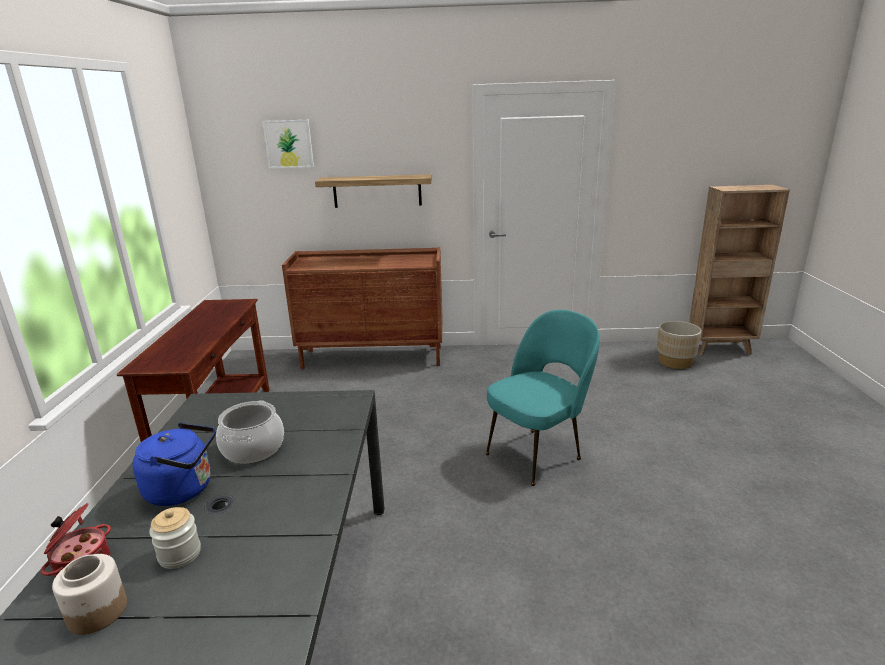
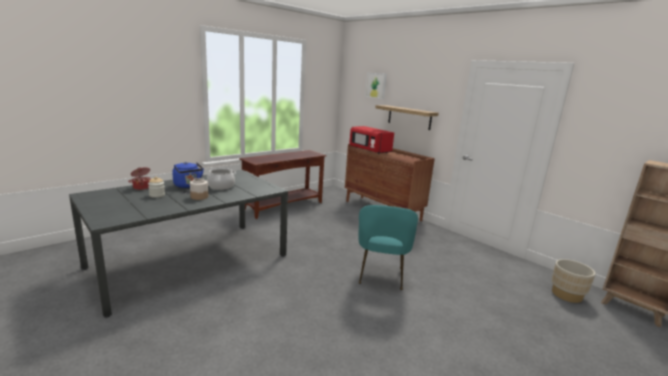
camera: 45 degrees right, 5 degrees down
jar [52,554,127,635] -> jar moved to [190,178,208,200]
turquoise chair [486,310,599,486] -> turquoise chair turned 90 degrees clockwise [358,205,418,290]
none -> red microwave [349,126,394,154]

